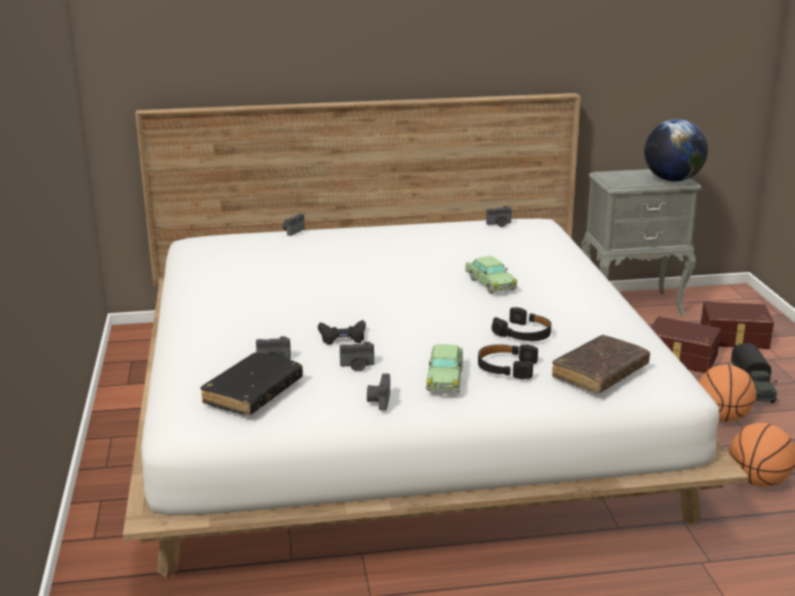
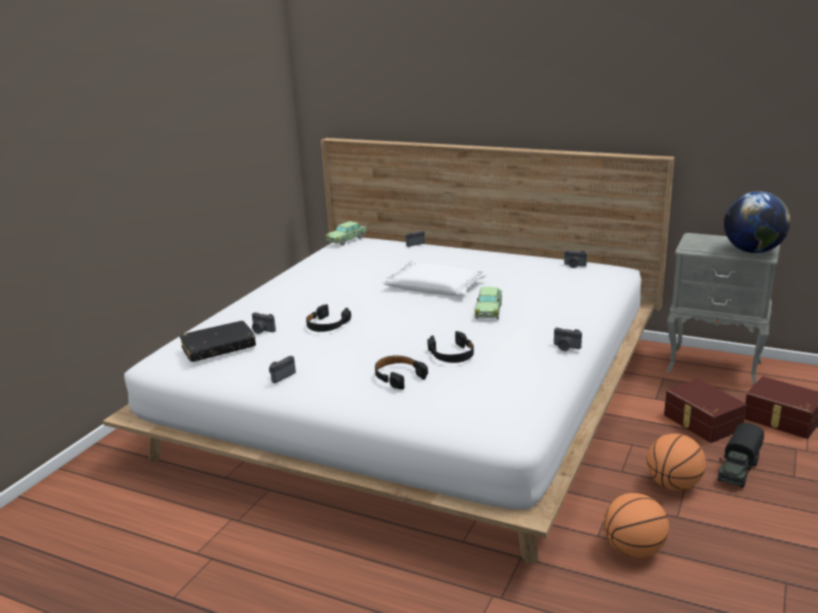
camera: 35 degrees right, 0 degrees up
black game controller [318,320,366,345] -> black headphones [306,304,351,332]
camera [340,342,374,371] -> camera moved to [554,328,582,351]
toy car [426,344,463,393] -> toy car moved to [326,221,367,246]
brown book [552,335,650,393] -> none
none -> white pillow [383,261,487,296]

